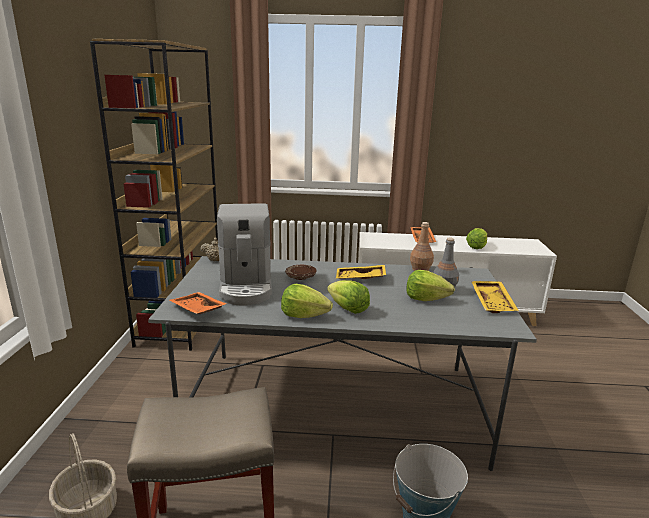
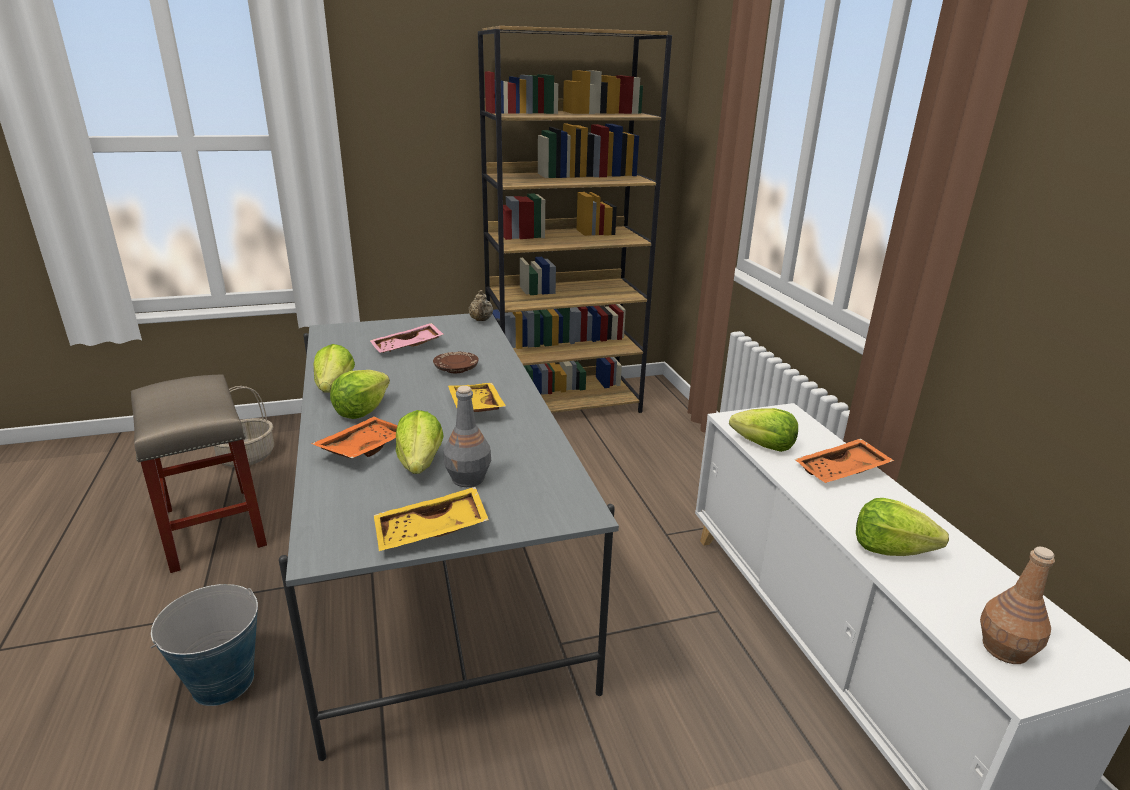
camera: 70 degrees right, 5 degrees up
orange tray [170,292,227,315] -> orange tray moved to [311,417,398,458]
coffee machine [217,203,272,306] -> pink tray [370,323,444,353]
brown bottle [410,222,434,271] -> brown bottle moved to [980,547,1055,664]
none -> lettuce [729,408,798,452]

